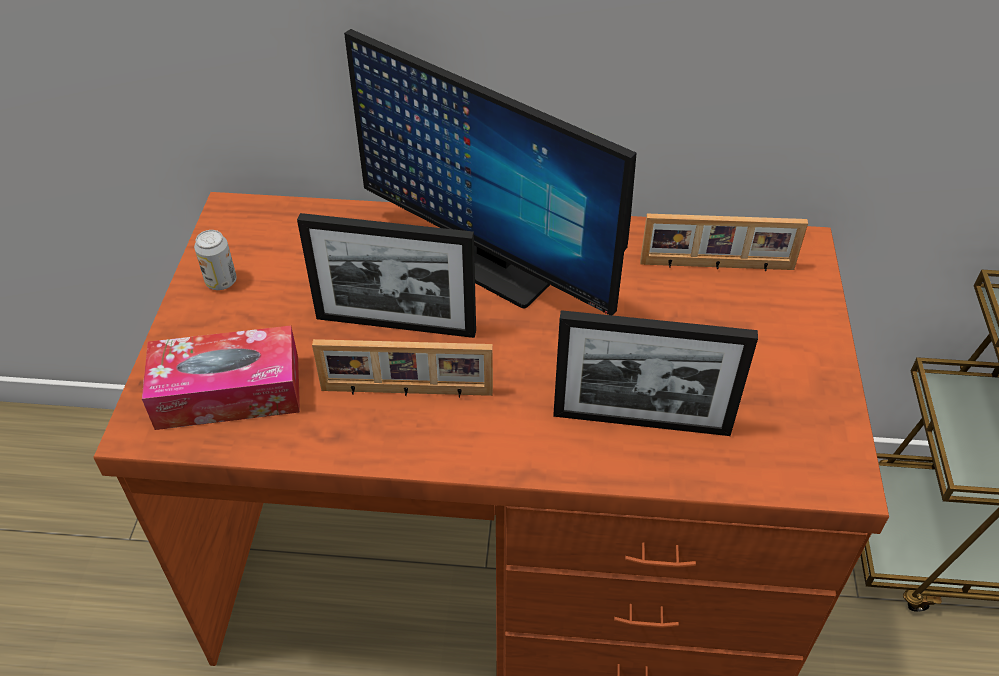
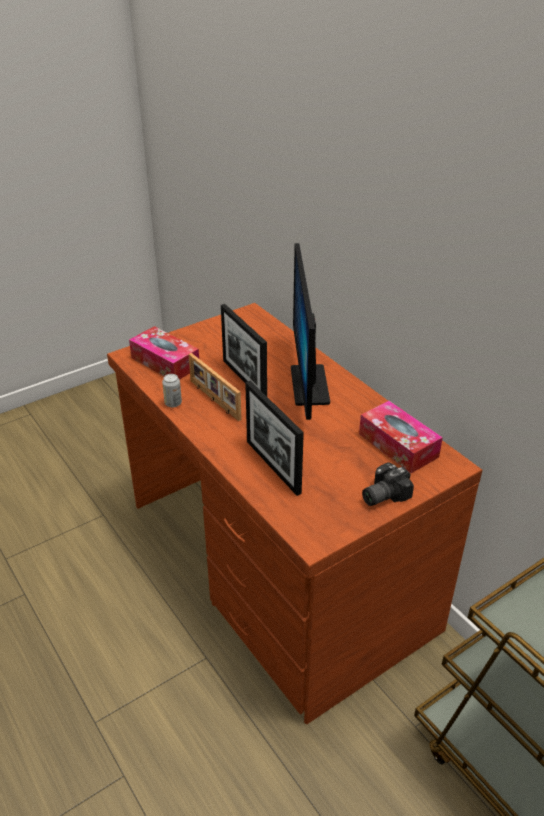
camera: 50 degrees right, 10 degrees down
can [194,230,237,290] -> can moved to [162,374,182,408]
picture frame [640,214,808,271] -> tissue box [359,401,443,473]
none -> camera [362,462,414,506]

